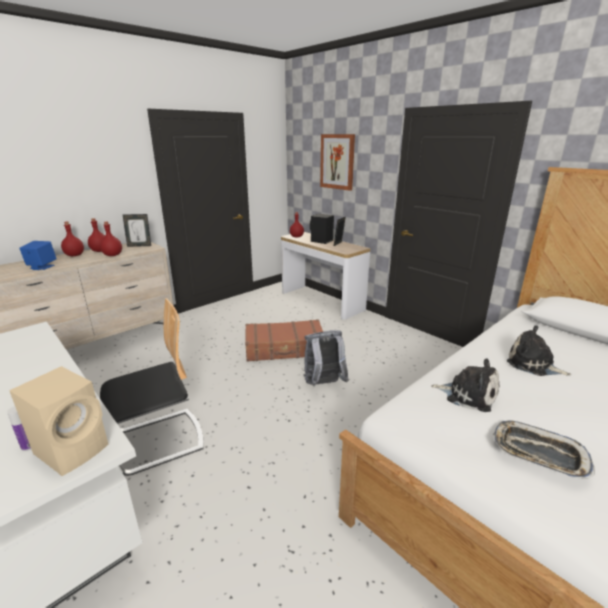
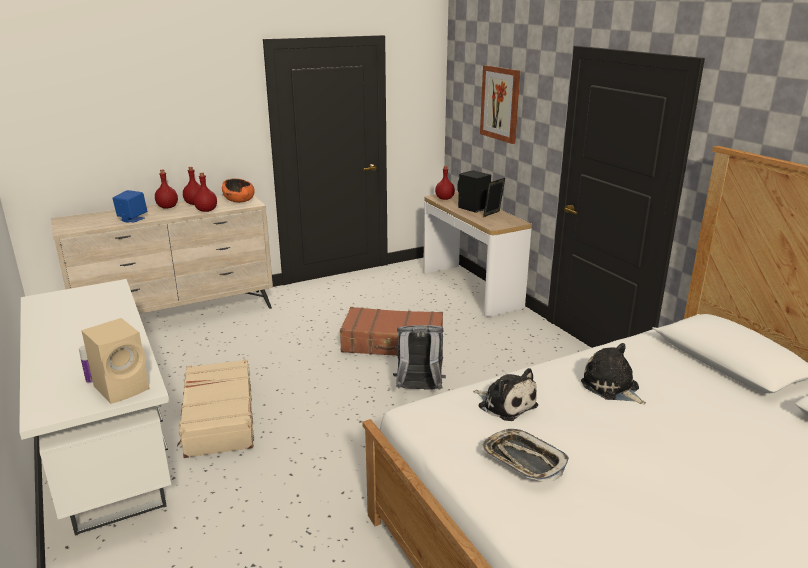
camera: 15 degrees right, 0 degrees up
chair [100,298,204,476] -> beige suitcase [177,359,254,458]
picture frame [123,214,151,247] -> orange bowl [222,178,255,203]

